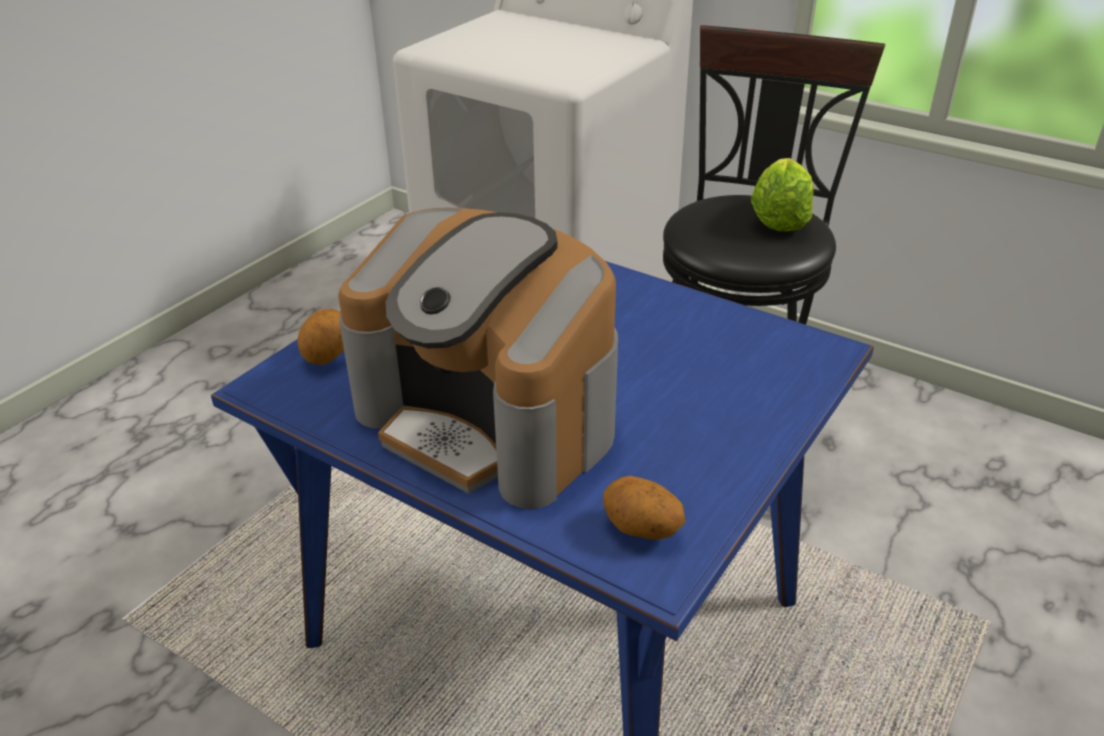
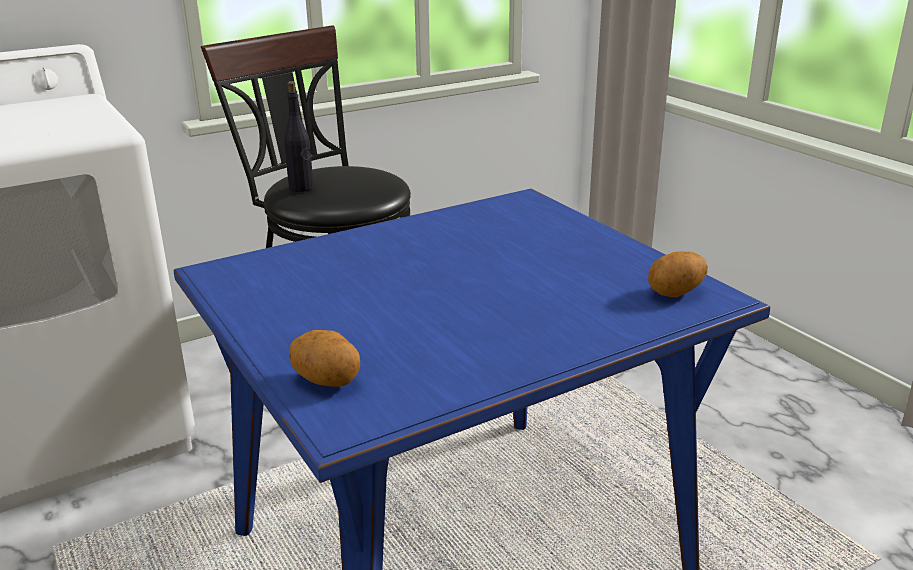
camera: 65 degrees left, 10 degrees down
coffee machine [338,208,618,509] -> none
lettuce [751,158,814,231] -> none
none -> black bottle [284,81,314,192]

